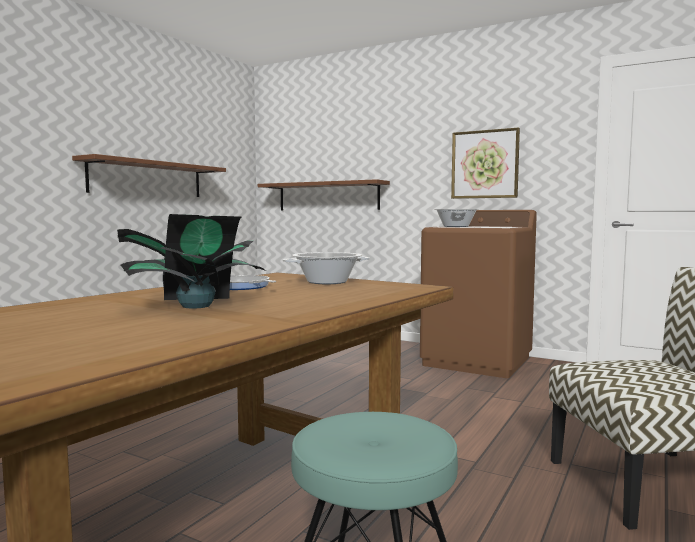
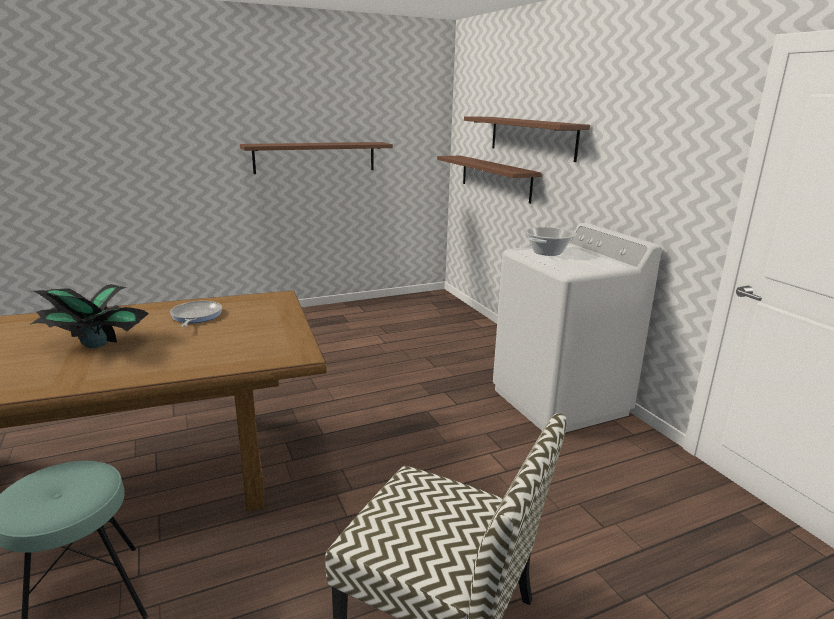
camera: 35 degrees right, 15 degrees up
cooking pot [283,252,370,284] -> none
brown washing machine [420,210,537,378] -> white washing machine [493,223,662,433]
picture [451,127,520,199] -> none
none -> brown shelf [464,117,590,162]

